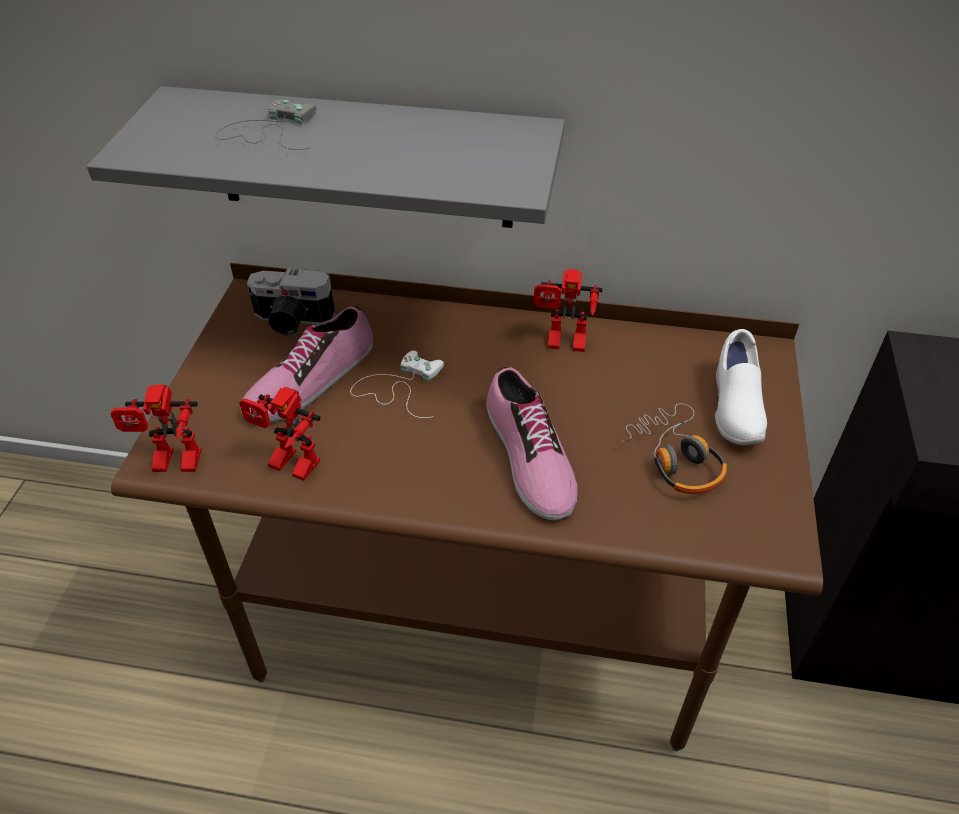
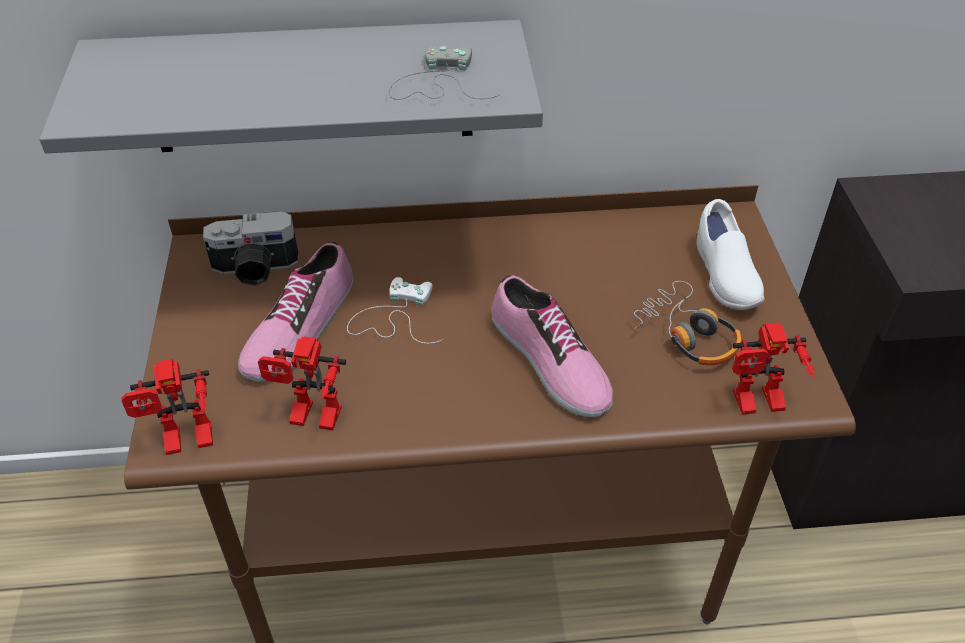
camera: 15 degrees left, 0 degrees up
grey game controller [215,99,316,150] -> grey game controller moved to [389,46,501,100]
toy robot [534,269,603,352] -> toy robot moved to [732,323,814,414]

